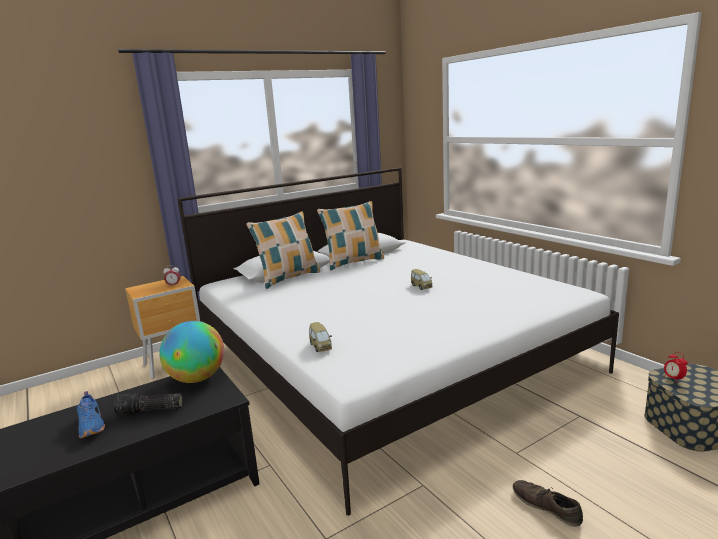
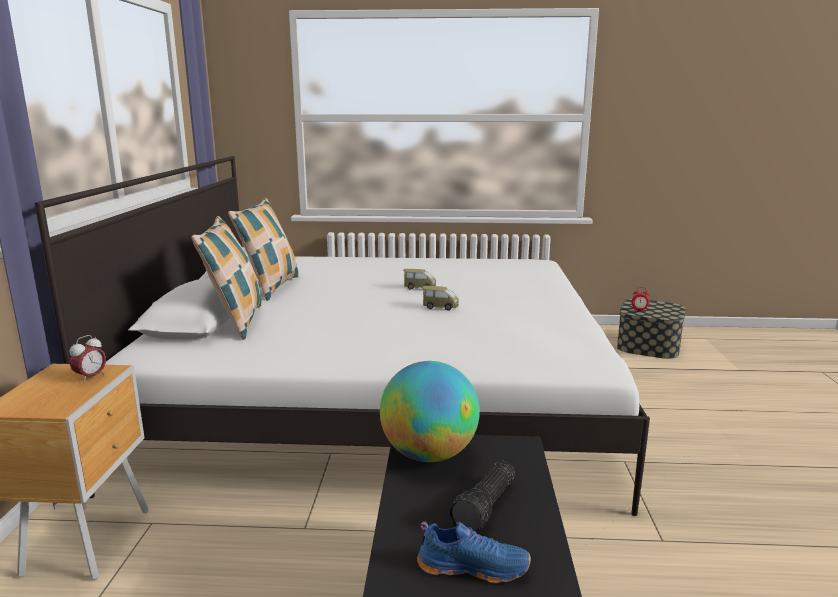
camera: 55 degrees left, 0 degrees up
toy car [309,322,332,352] -> toy car moved to [422,286,459,311]
brown shoe [513,480,583,527] -> none

